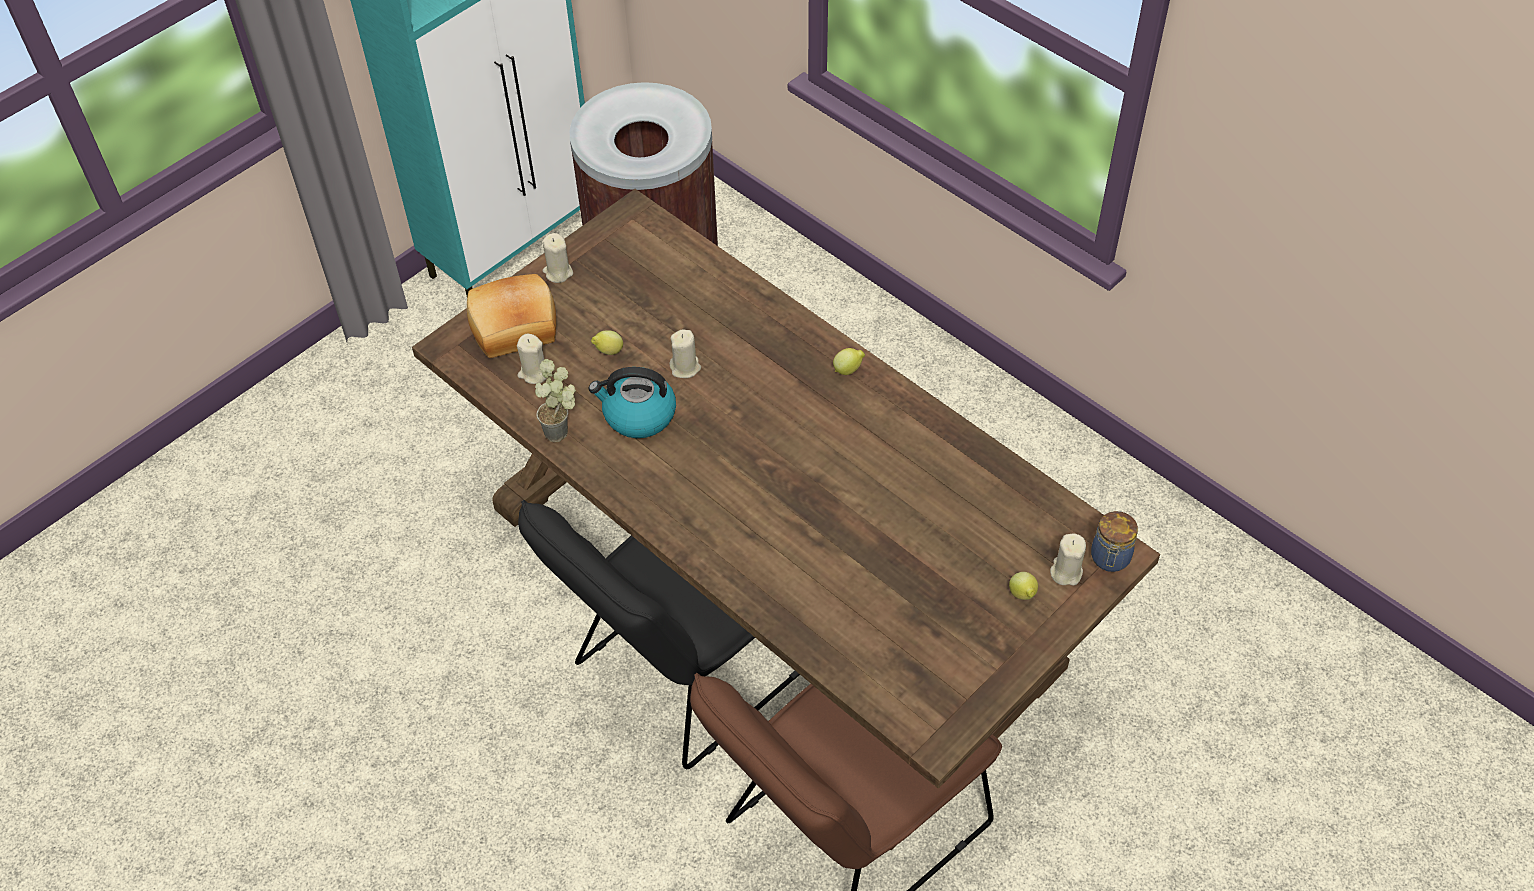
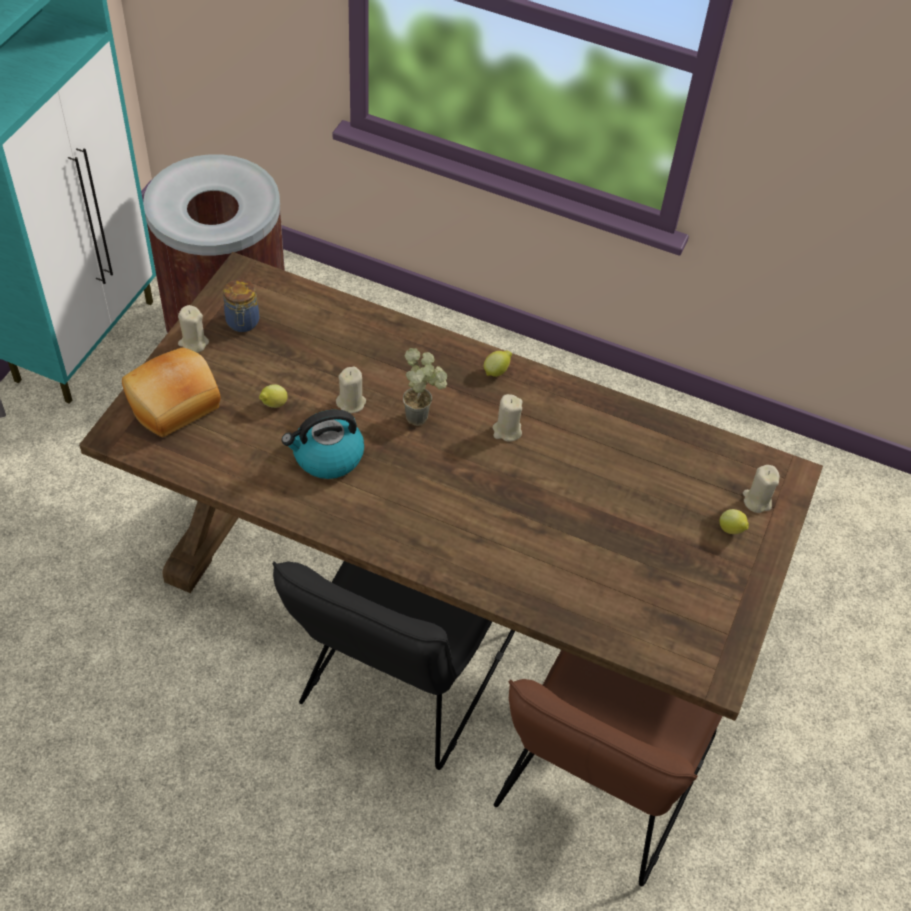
camera: 25 degrees left, 0 degrees up
beige candle [517,334,547,384] -> beige candle moved to [493,394,522,441]
potted plant [535,359,576,442] -> potted plant moved to [403,348,447,426]
jar [1091,511,1138,572] -> jar moved to [223,279,260,332]

